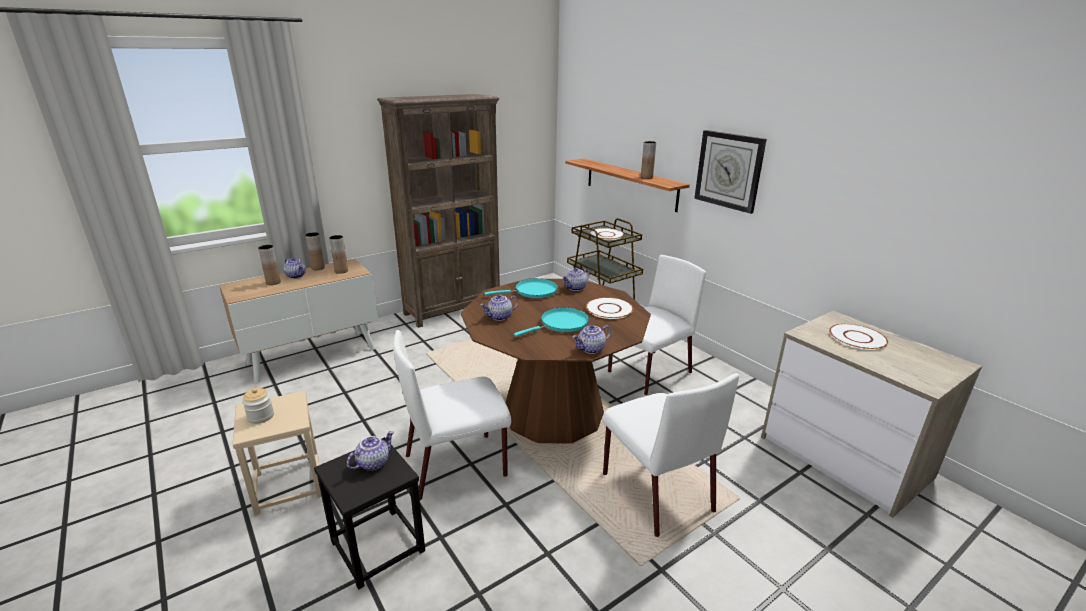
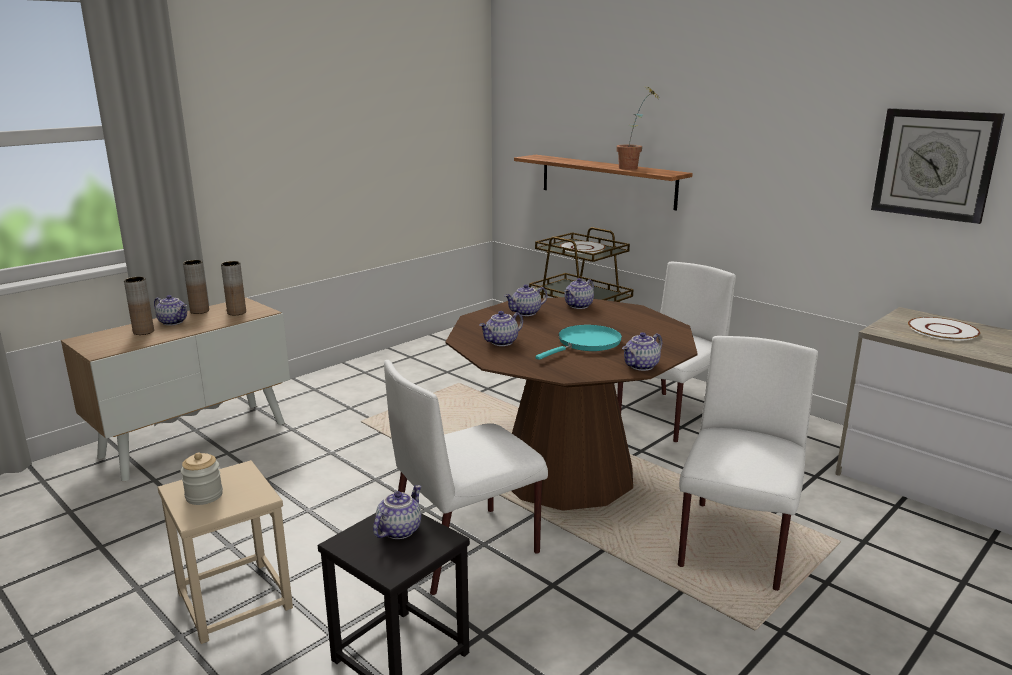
camera: 10 degrees left, 5 degrees down
brown bookcase [377,94,500,328] -> none
turquoise frying pan [485,278,558,298] -> teapot [505,284,547,316]
white plate [586,297,634,319] -> none
white chair [602,373,739,537] -> white chair turned 120 degrees counterclockwise [678,336,818,591]
brown vase [641,141,656,179] -> potted plant [616,87,659,170]
wall clock [694,130,767,214] -> wall clock moved to [871,108,1005,224]

